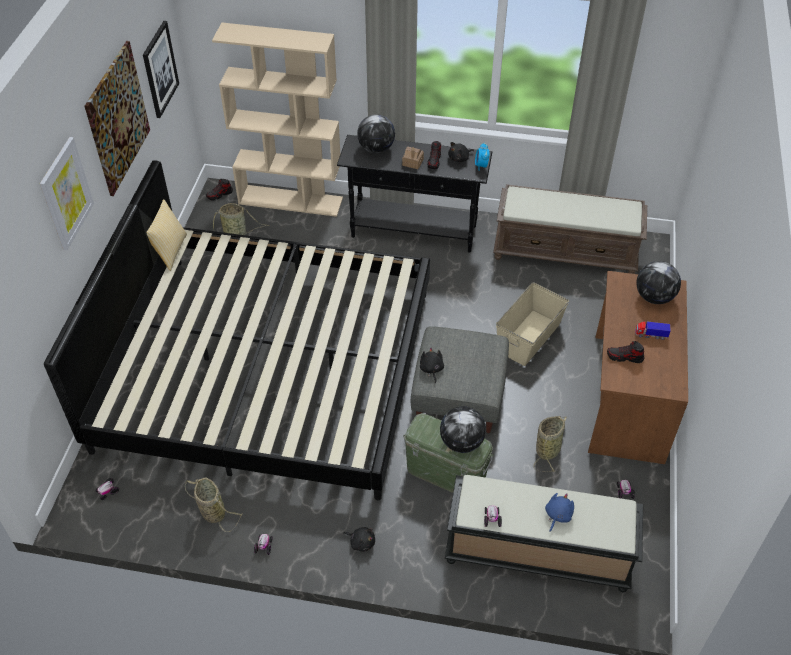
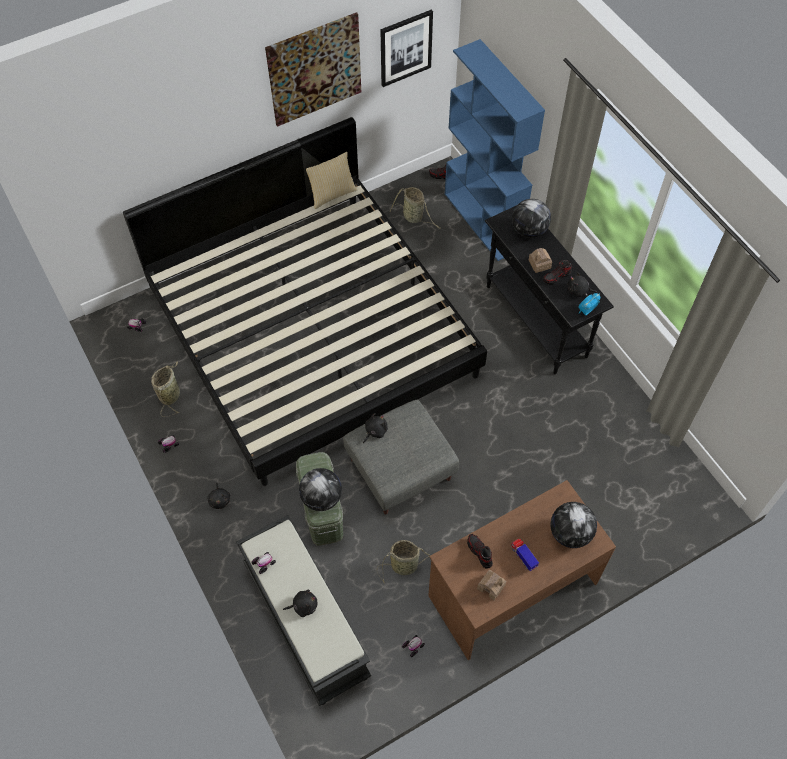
camera: 50 degrees right, 10 degrees up
picture [40,137,94,250] -> none
beige bookcase [212,23,343,217] -> blue bookcase [445,39,545,261]
brown bench [493,184,647,274] -> none
beige storage box [496,282,569,366] -> none
blue plush toy [545,493,574,532] -> black plush toy [283,590,317,617]
none -> toy house [477,570,506,600]

